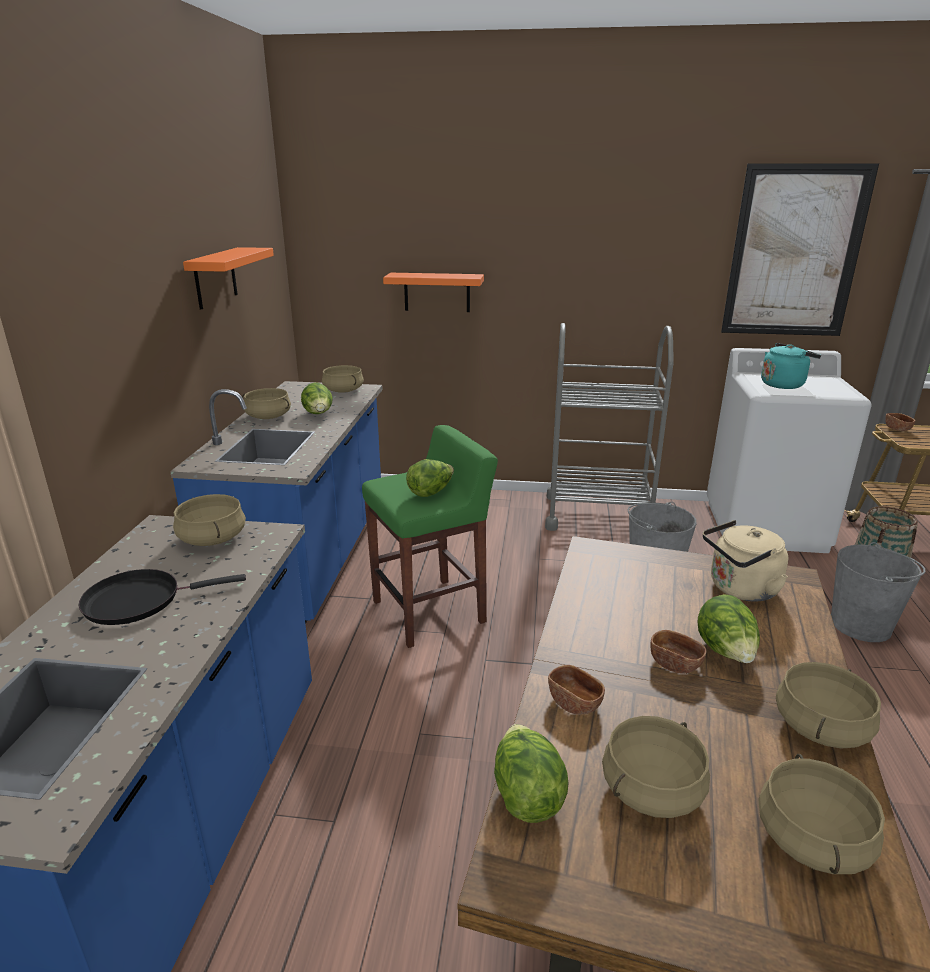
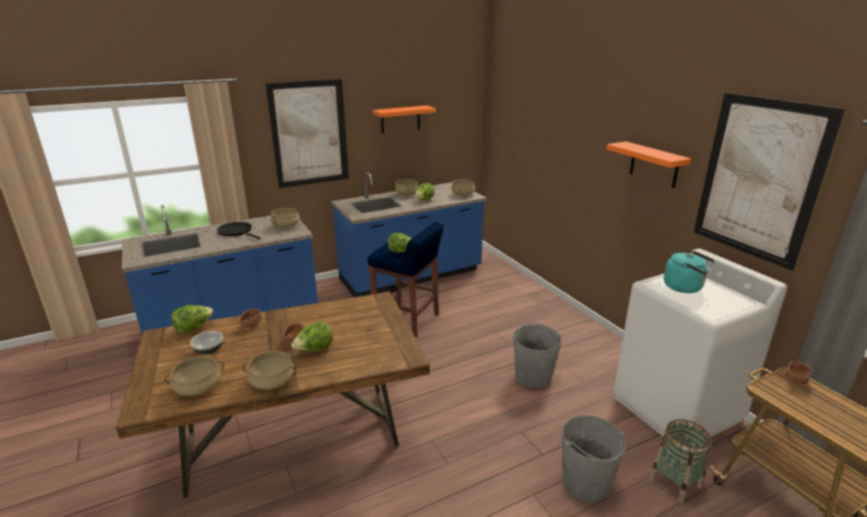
camera: 55 degrees right, 0 degrees up
green stool [362,425,498,648] -> blue stool [368,222,444,338]
orange shelf [383,273,484,312] -> orange shelf moved to [606,142,691,188]
grey cart [545,323,674,531] -> none
beige cooking pot [602,716,710,818] -> bowl [190,331,223,355]
beige kettle [703,520,788,602] -> none
none -> picture [265,79,349,188]

